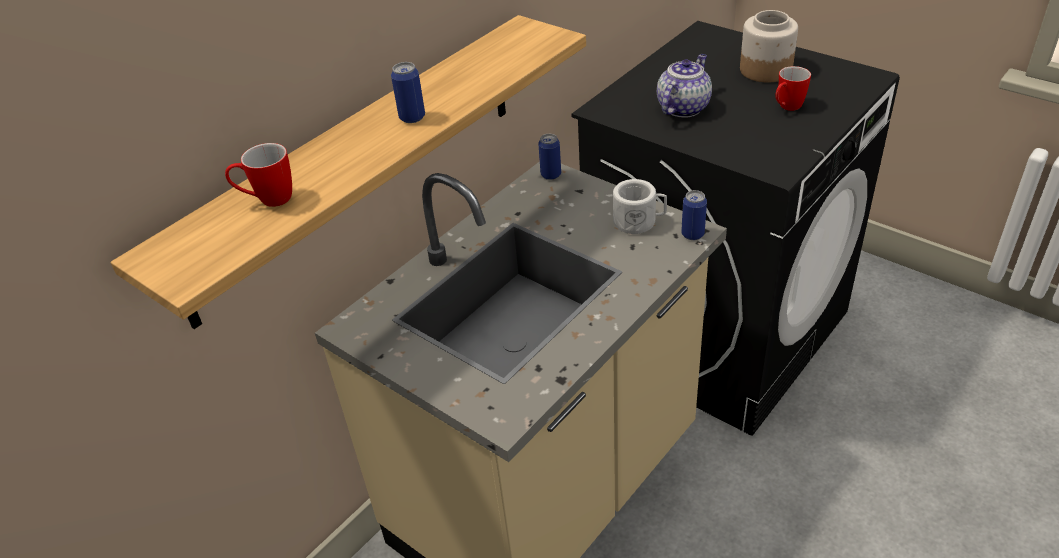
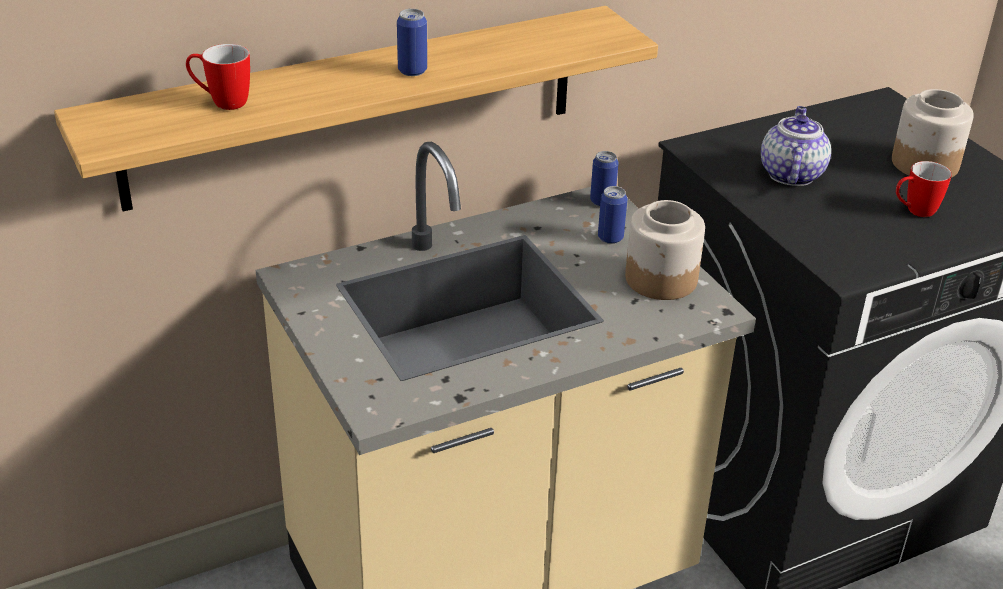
camera: 20 degrees right, 5 degrees down
white mug [613,179,667,234] -> jar [625,200,705,300]
teapot [657,54,712,118] -> teapot turned 45 degrees counterclockwise [761,106,831,186]
can [681,190,707,240] -> can moved to [598,186,627,244]

